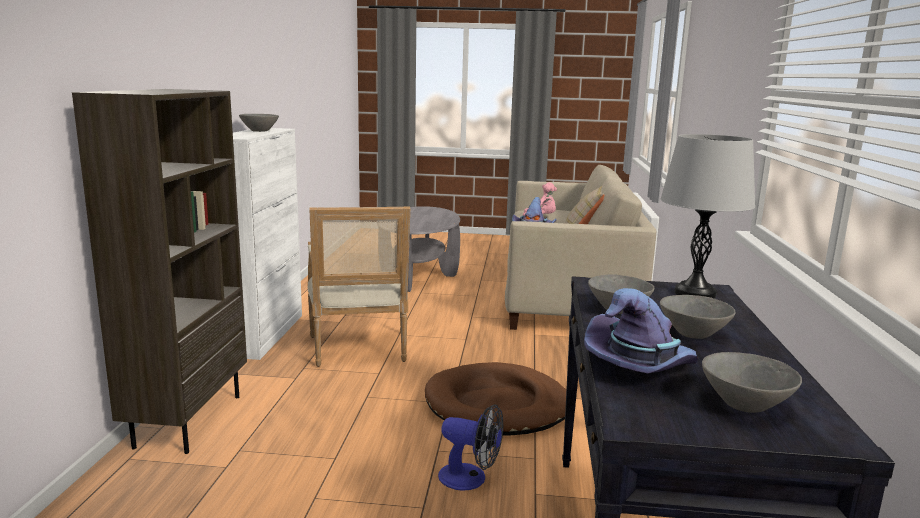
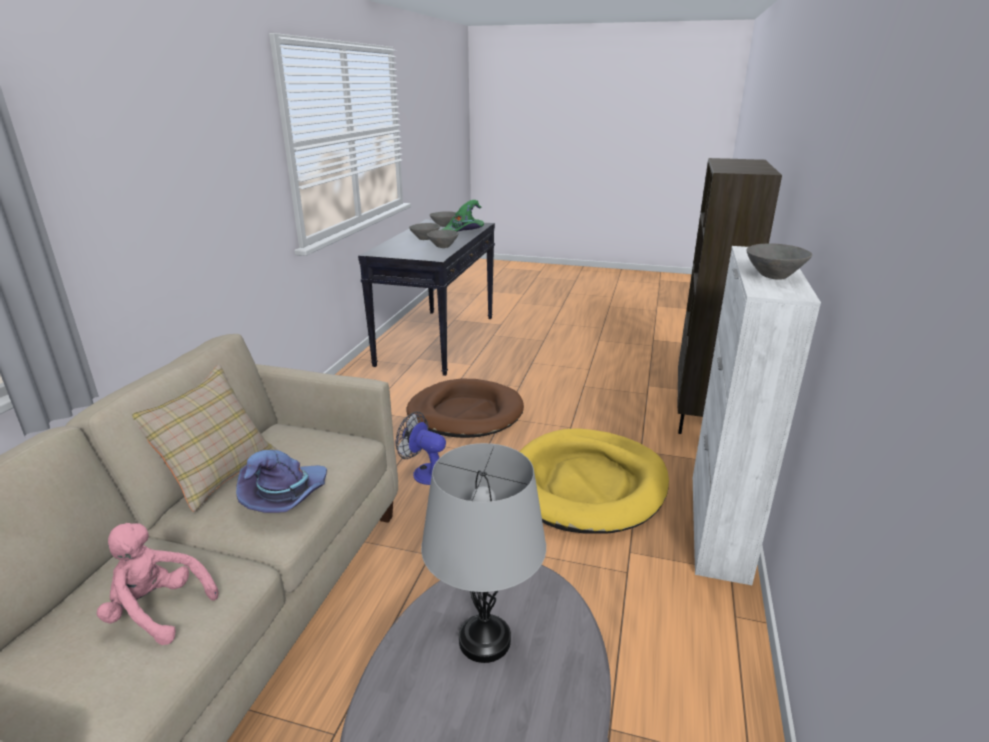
camera: 170 degrees left, 10 degrees up
armchair [307,207,410,367] -> yellow dog bed [519,428,669,533]
fan [438,404,503,491] -> fan moved to [396,412,446,485]
purple hat [584,288,698,373] -> green hat [442,200,484,232]
grey table lamp [660,134,755,299] -> grey table lamp moved to [421,443,546,663]

